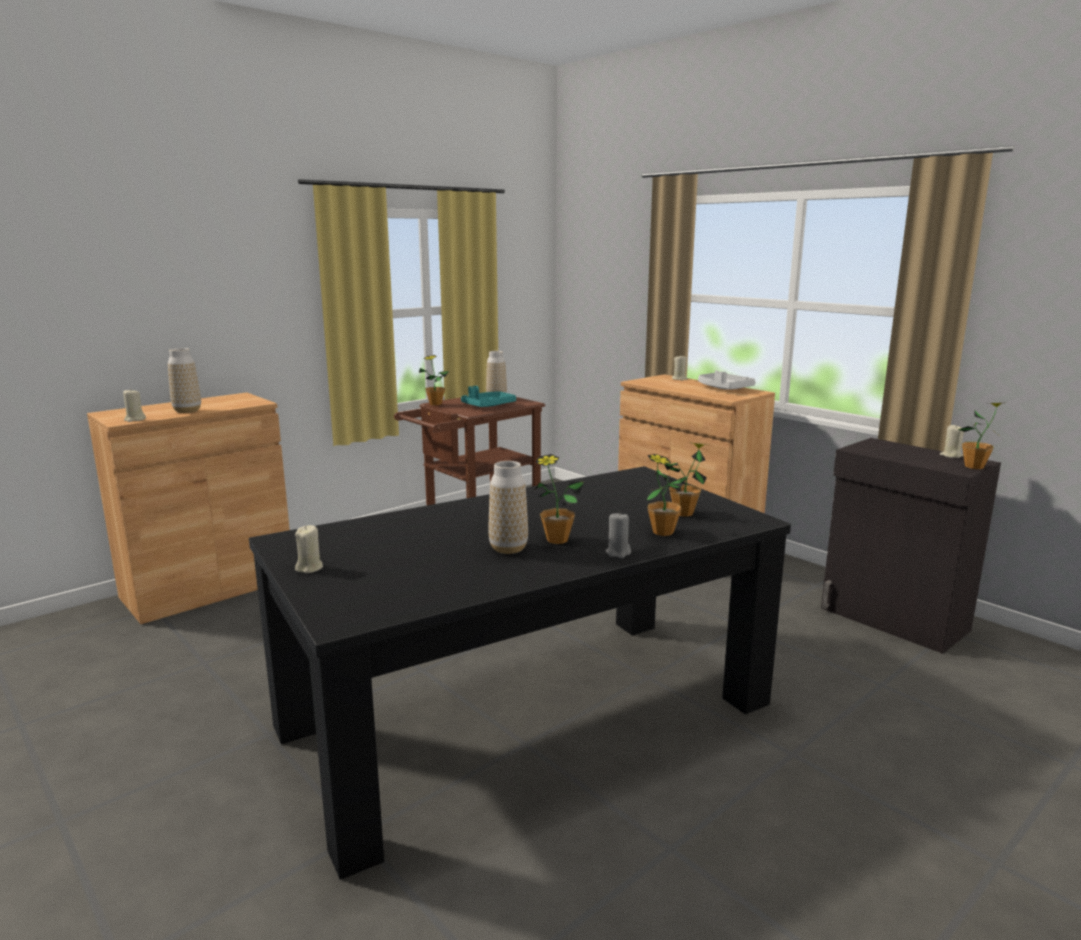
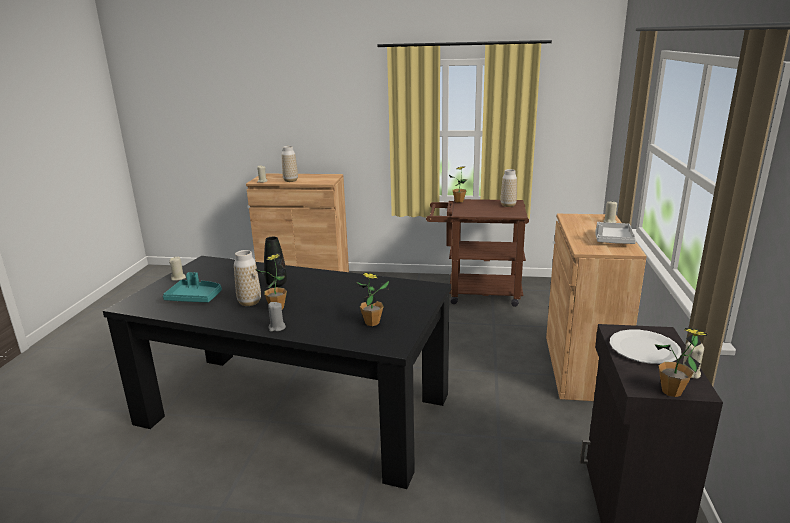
camera: 50 degrees right, 5 degrees up
turquoise tray [461,386,516,407] -> turquoise tray moved to [163,272,222,302]
potted plant [646,454,688,536] -> none
none -> black vase [264,237,287,287]
none -> white plate [610,329,682,364]

